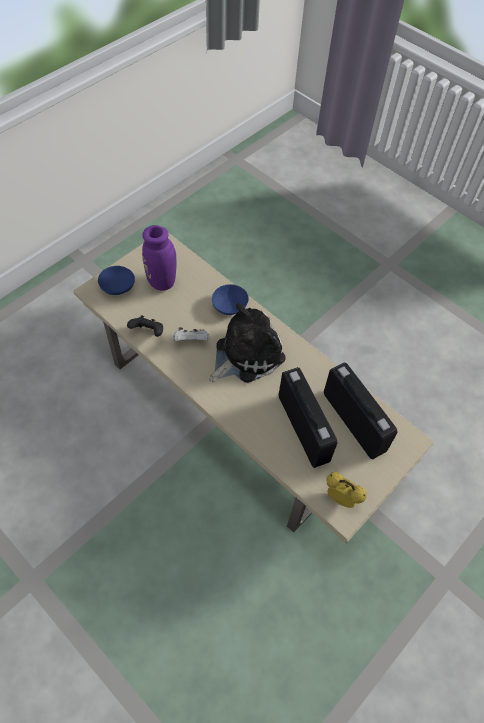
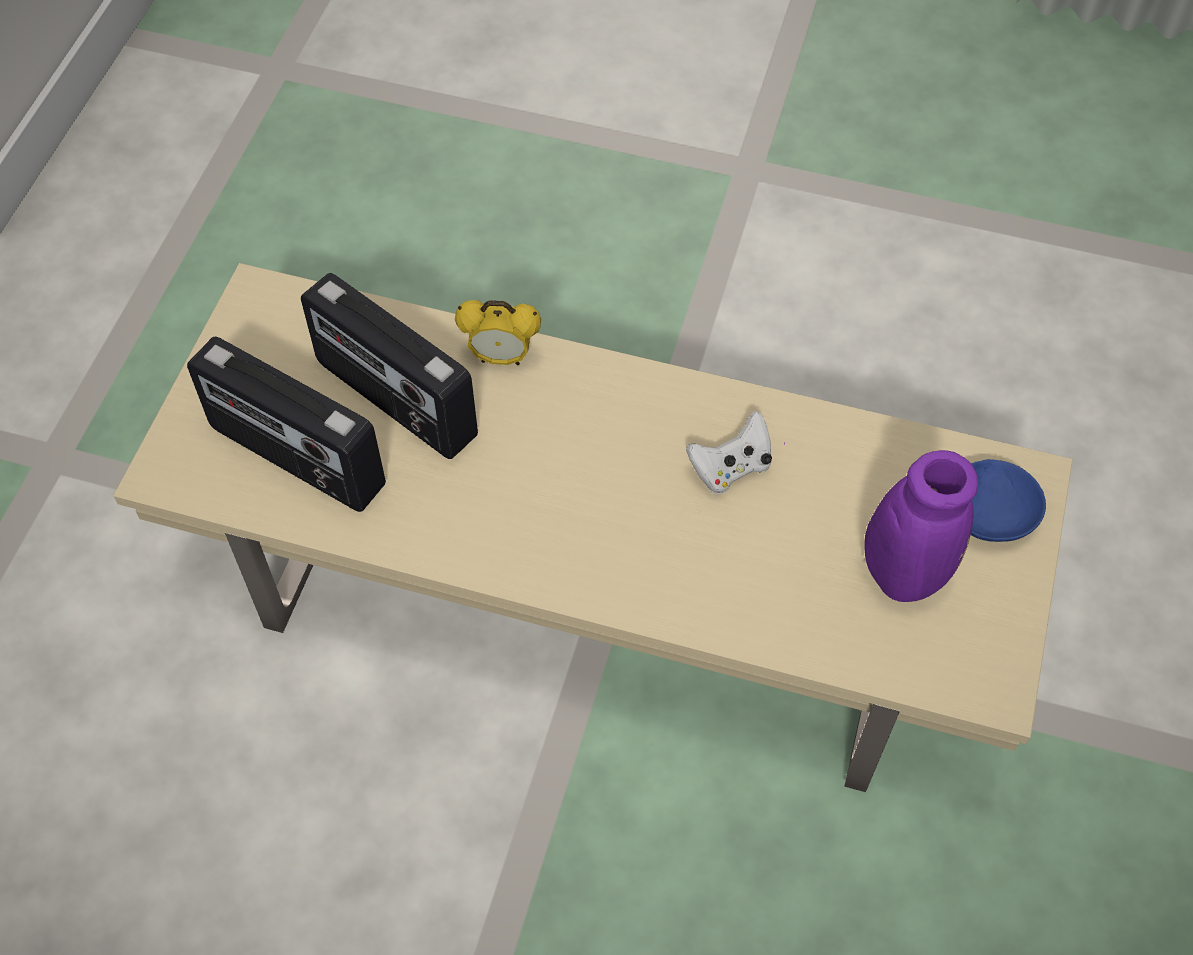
camera: 155 degrees right, 0 degrees up
black game controller [127,315,163,337] -> none
plush toy [210,303,286,383] -> none
blue bowl [212,284,249,315] -> none
alarm clock [327,472,367,508] -> alarm clock moved to [455,300,541,365]

